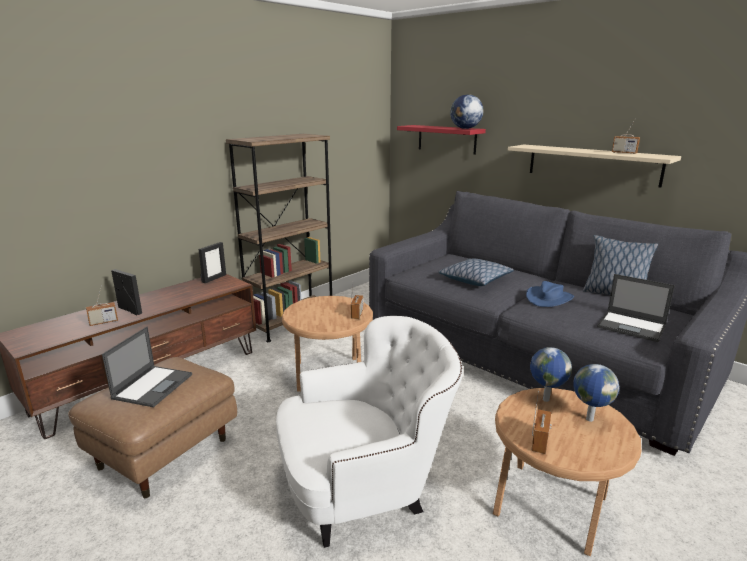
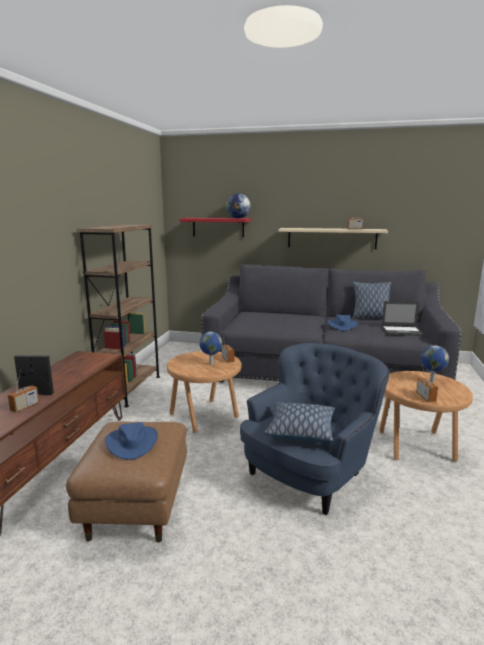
camera: 30 degrees left, 5 degrees down
laptop [102,326,192,407] -> blue hat [105,422,158,460]
picture frame [198,242,226,283] -> none
white armchair [276,316,463,548] -> blue armchair [240,343,390,515]
pillow [438,259,514,286] -> pillow moved to [264,402,335,442]
globe [530,347,572,402] -> globe moved to [199,332,222,365]

